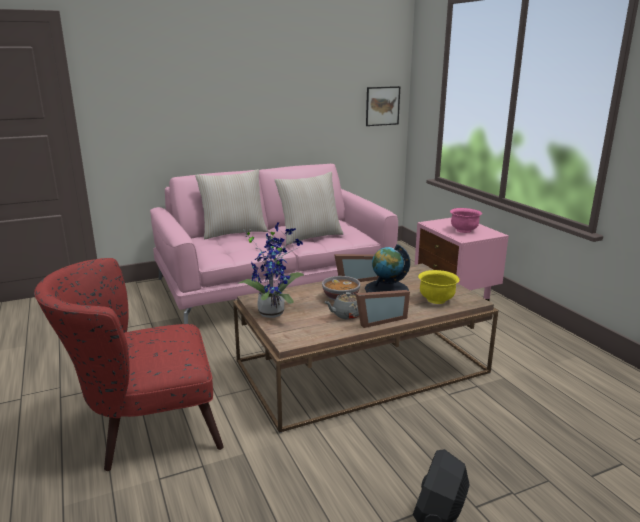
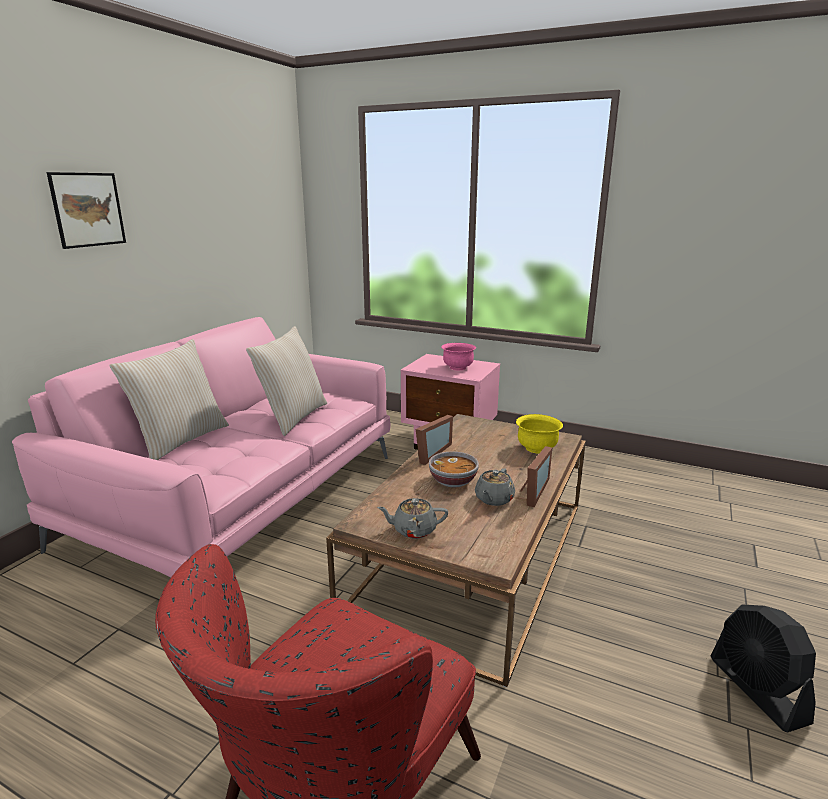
camera: 40 degrees left, 0 degrees up
potted plant [237,222,304,318] -> grey teapot [377,498,448,539]
globe [365,244,410,292] -> none
picture [366,86,400,126] -> picture moved to [47,172,126,249]

